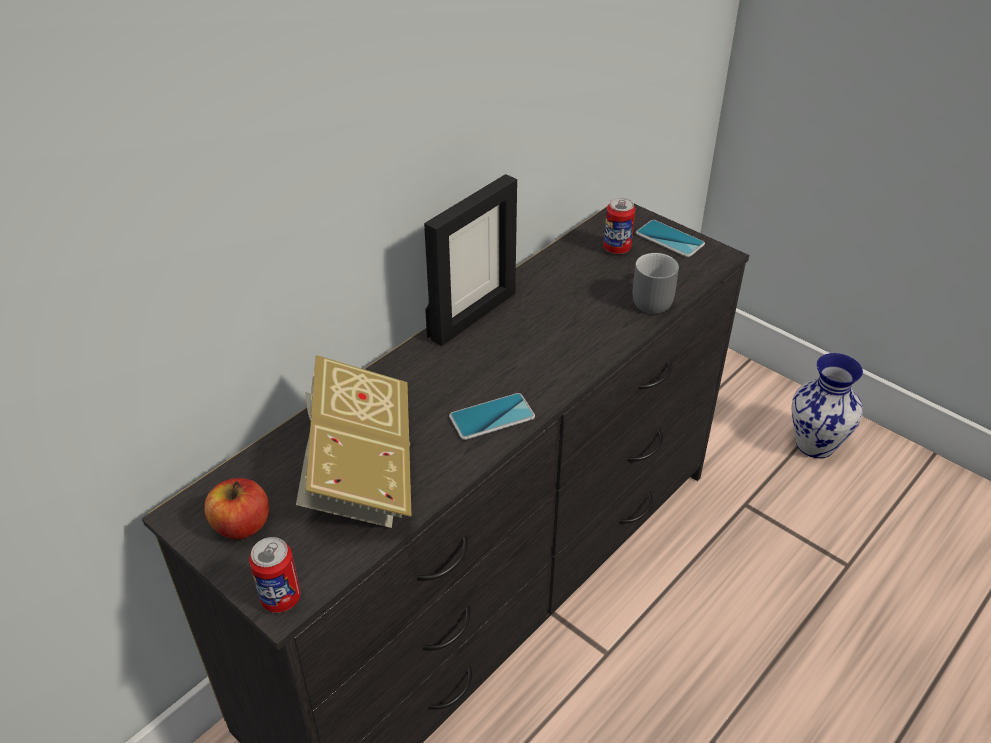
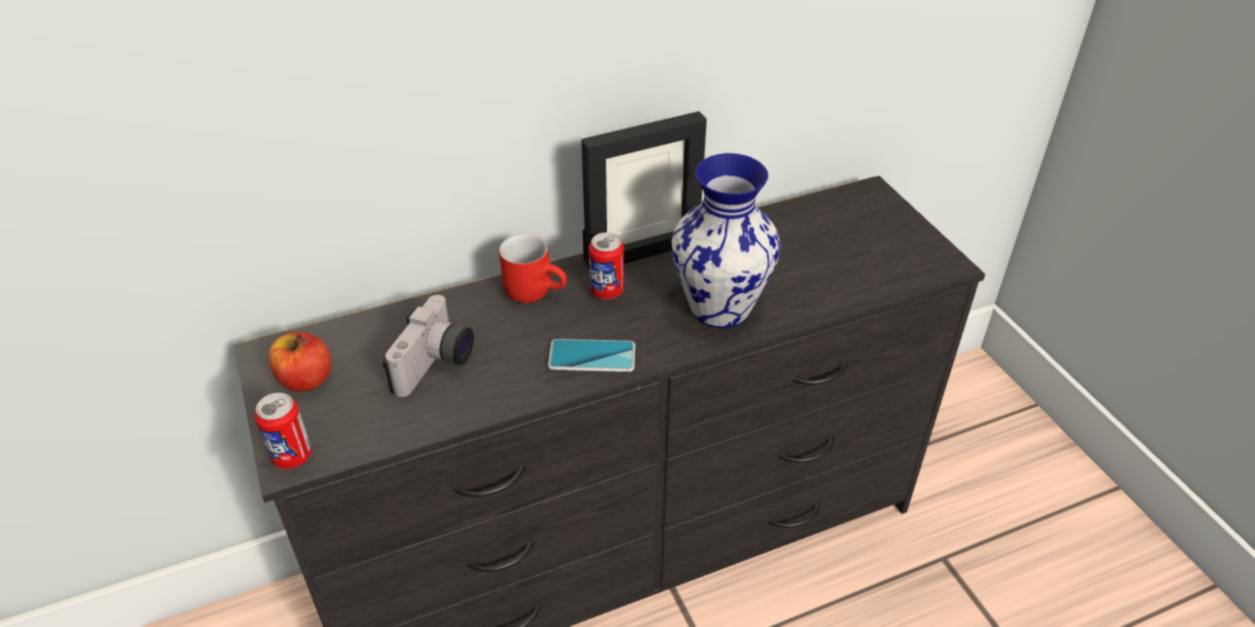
camera: 25 degrees right, 0 degrees up
book [296,355,412,528] -> camera [383,295,474,397]
can [604,198,635,254] -> can moved to [589,232,624,299]
grey mug [632,253,679,314] -> none
phone [636,220,705,257] -> none
vase [791,353,863,458] -> vase moved to [672,153,780,328]
none -> red mug [499,234,567,303]

